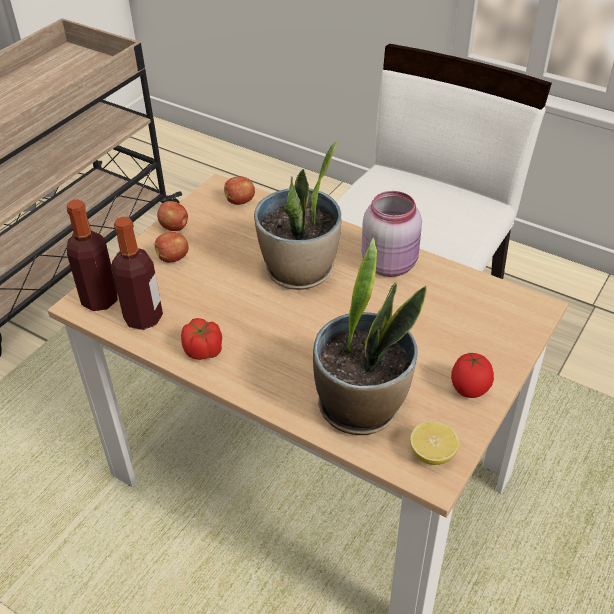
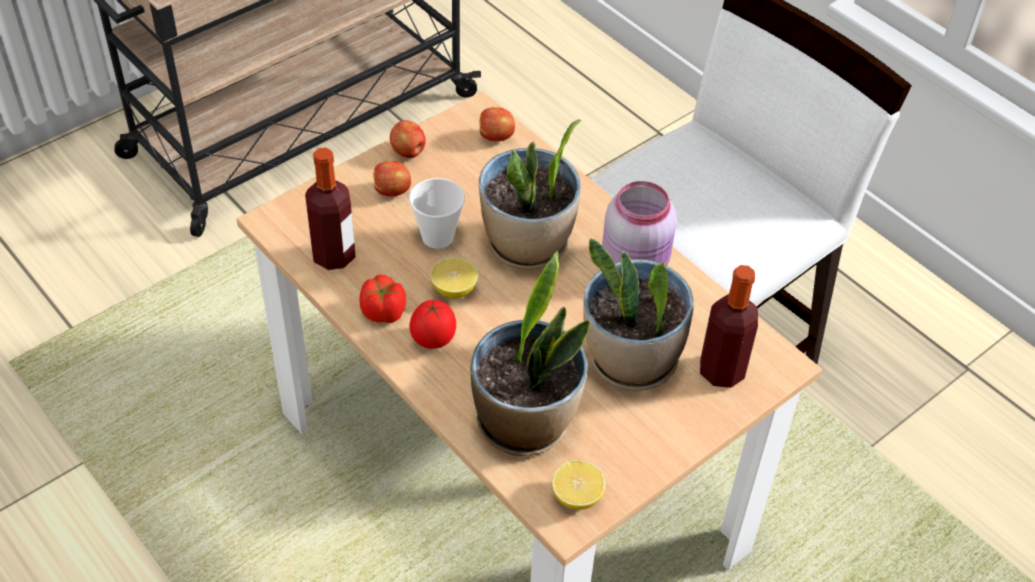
camera: 15 degrees right, 5 degrees up
bottle [67,199,118,311] -> bottle moved to [700,265,758,388]
tomato [451,353,494,398] -> tomato moved to [409,299,456,349]
none -> cup [409,178,465,249]
none -> lemon [430,257,478,299]
none -> potted plant [583,238,694,391]

